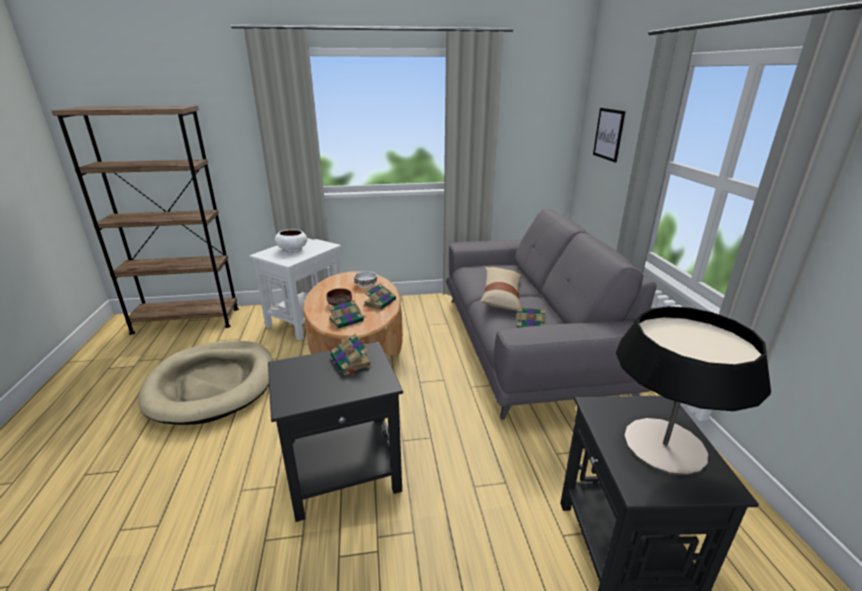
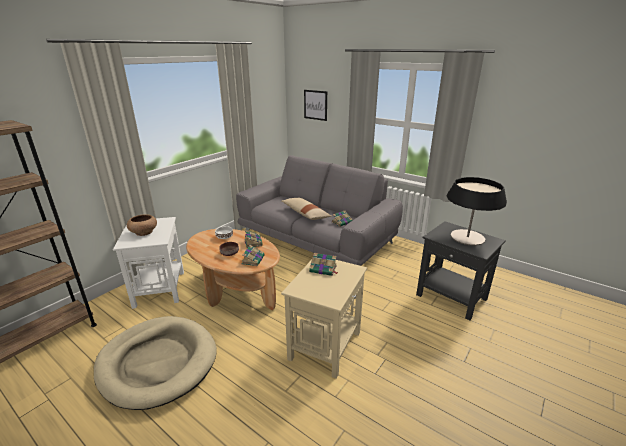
camera: 45 degrees left, 0 degrees up
black side table [268,342,403,522] -> beige side table [281,260,367,379]
white bowl [275,230,307,253] -> brown bowl [127,214,157,236]

